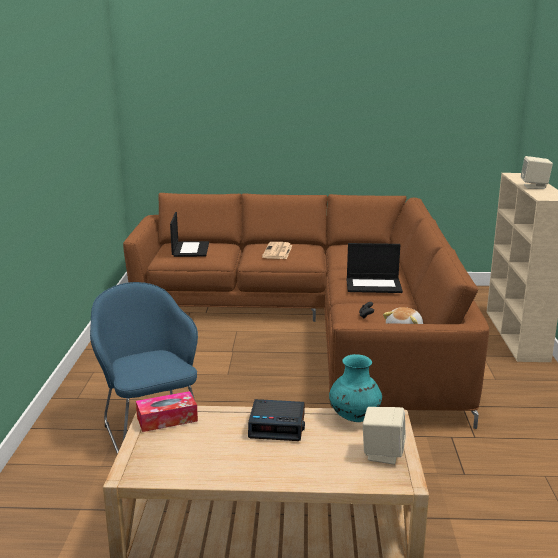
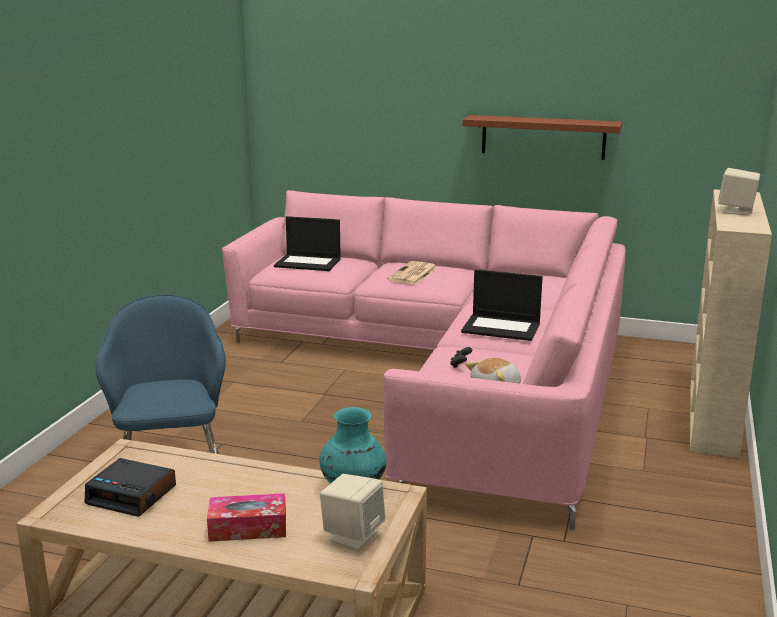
camera: 15 degrees right, 0 degrees up
brown sofa [123,193,489,429] -> pink sofa [222,190,625,531]
tissue box [136,391,198,432] -> tissue box moved to [207,493,286,542]
laptop [170,212,209,257] -> laptop turned 90 degrees clockwise [274,216,341,271]
alarm clock [248,399,305,441] -> alarm clock moved to [85,458,176,517]
none -> brown shelf [463,115,623,160]

